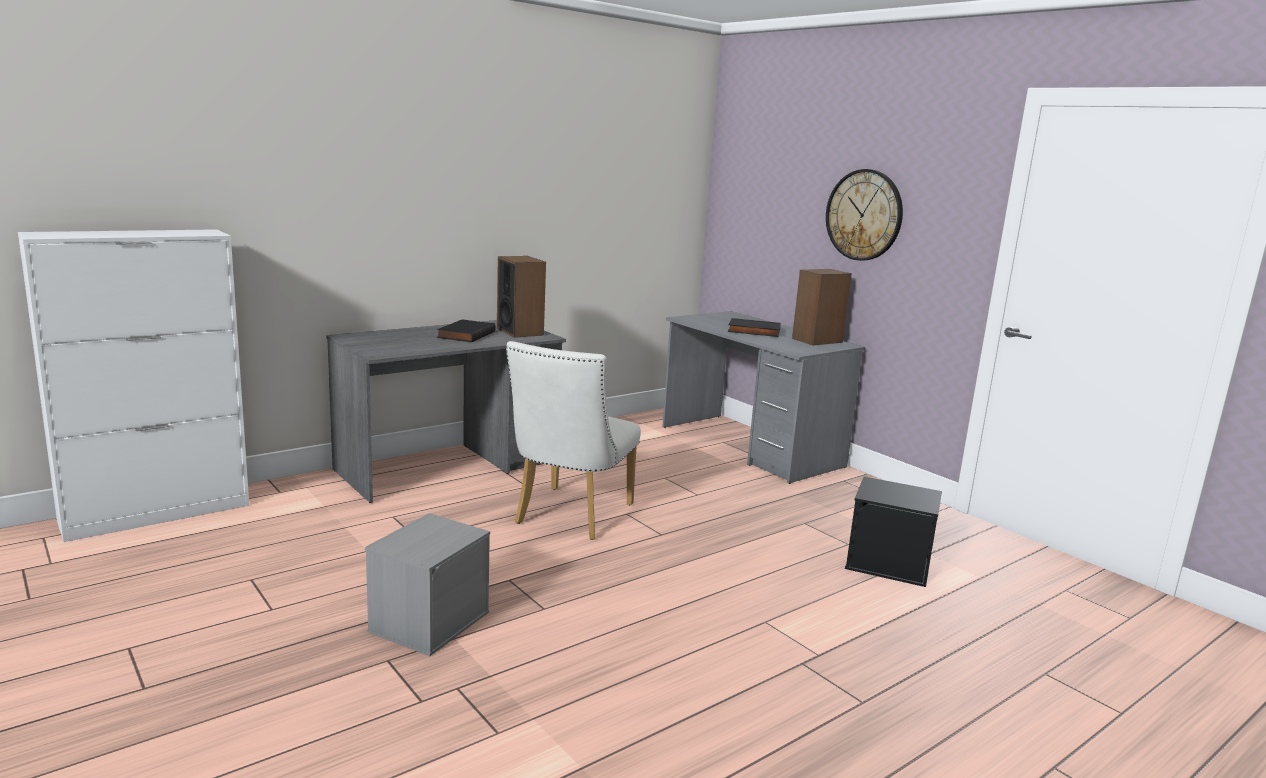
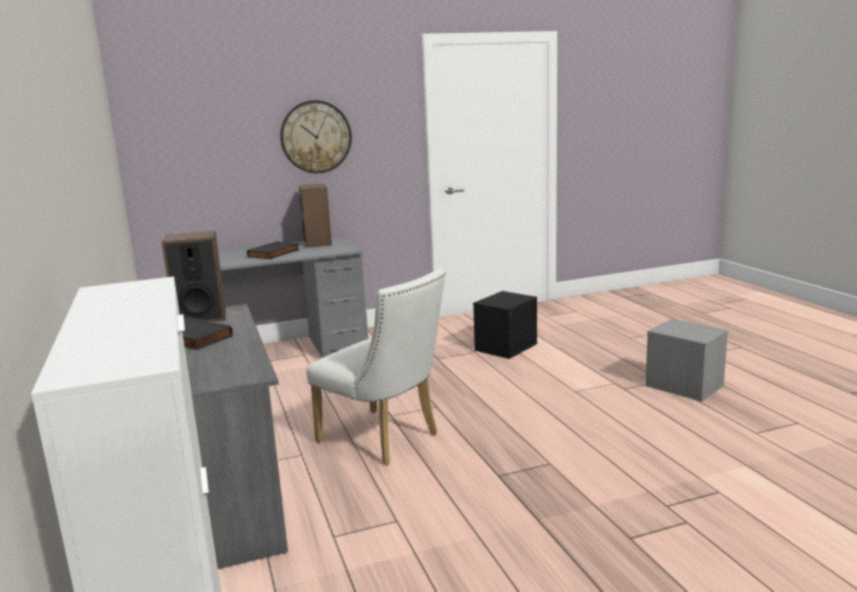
camera: 70 degrees left, 0 degrees up
grey storage box [365,513,490,656] -> grey storage box moved to [645,319,729,402]

